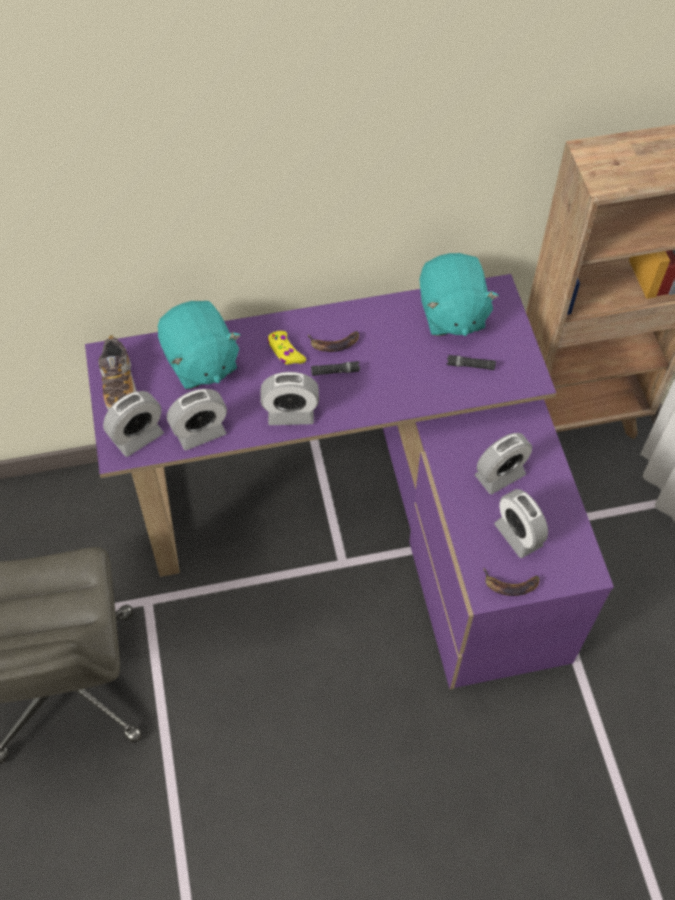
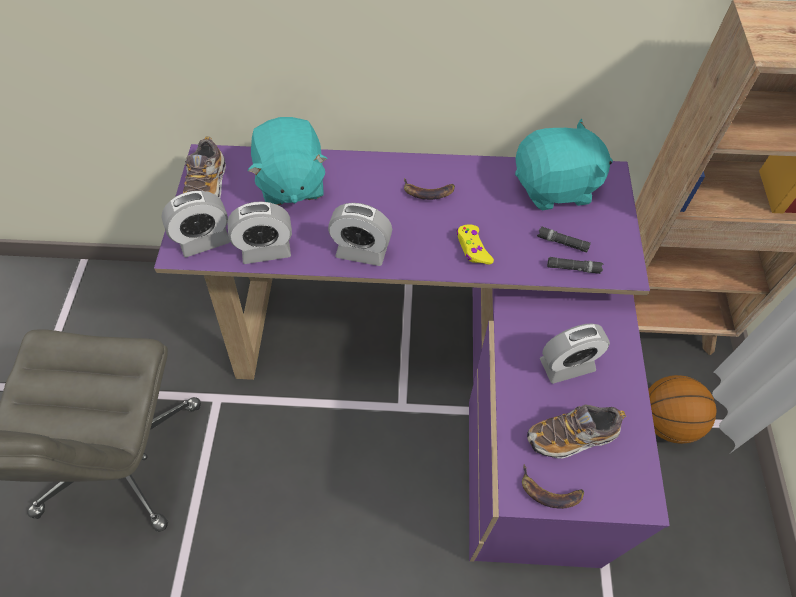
camera: 15 degrees right, 0 degrees up
yellow game controller [267,331,306,365] -> yellow game controller moved to [457,225,494,265]
black flashlight [311,361,360,376] -> black flashlight moved to [547,257,603,274]
turquoise plush toy [419,253,499,336] -> turquoise plush toy turned 105 degrees counterclockwise [515,118,613,210]
alarm clock [494,489,548,558] -> shoe [527,405,626,459]
none -> basketball [648,375,717,444]

